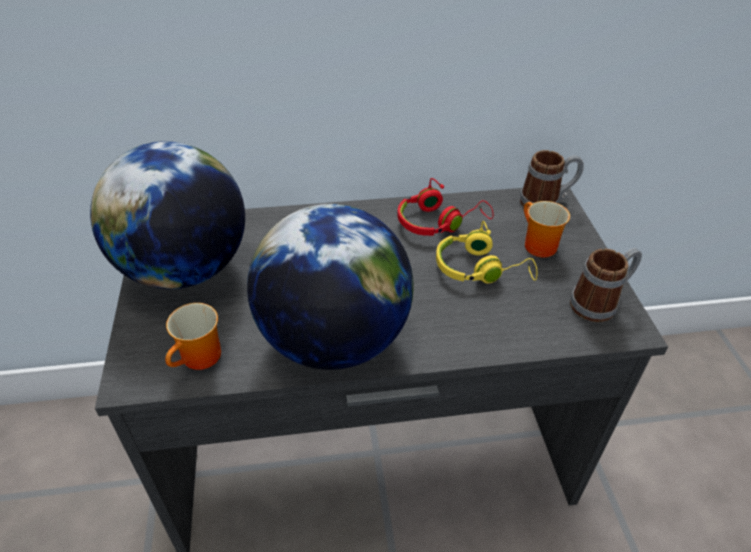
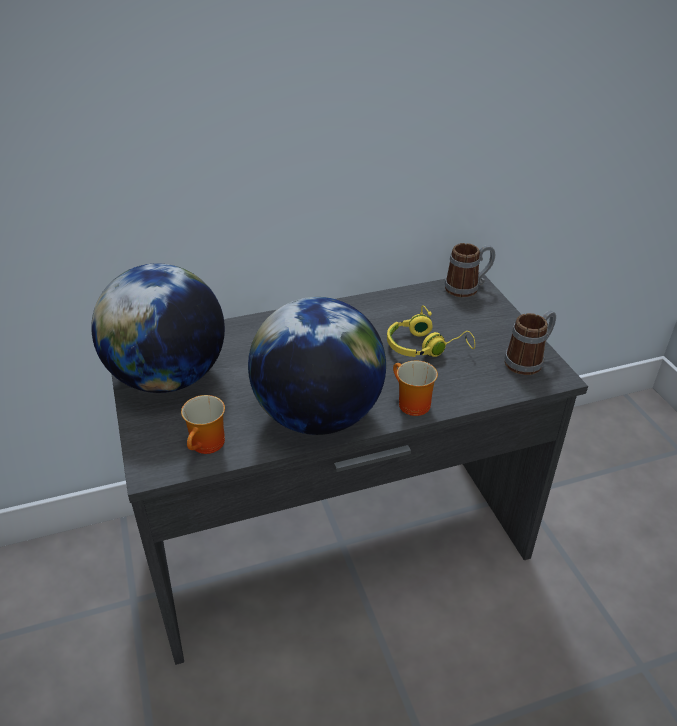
camera: 10 degrees left, 5 degrees down
red headphones [397,178,494,236] -> none
mug [524,201,570,257] -> mug moved to [393,361,438,416]

